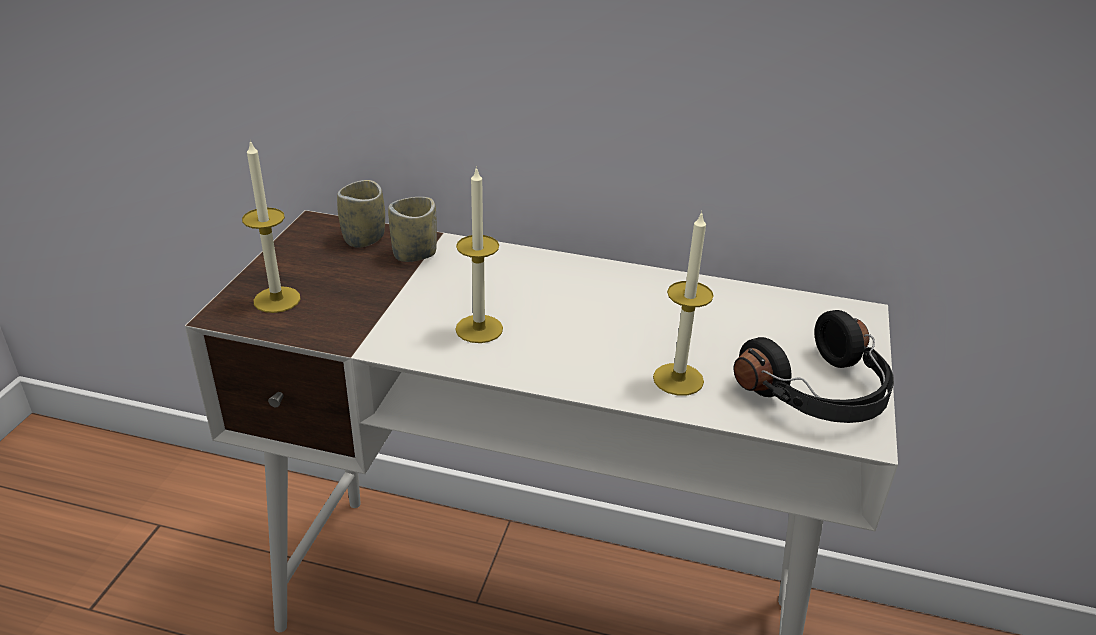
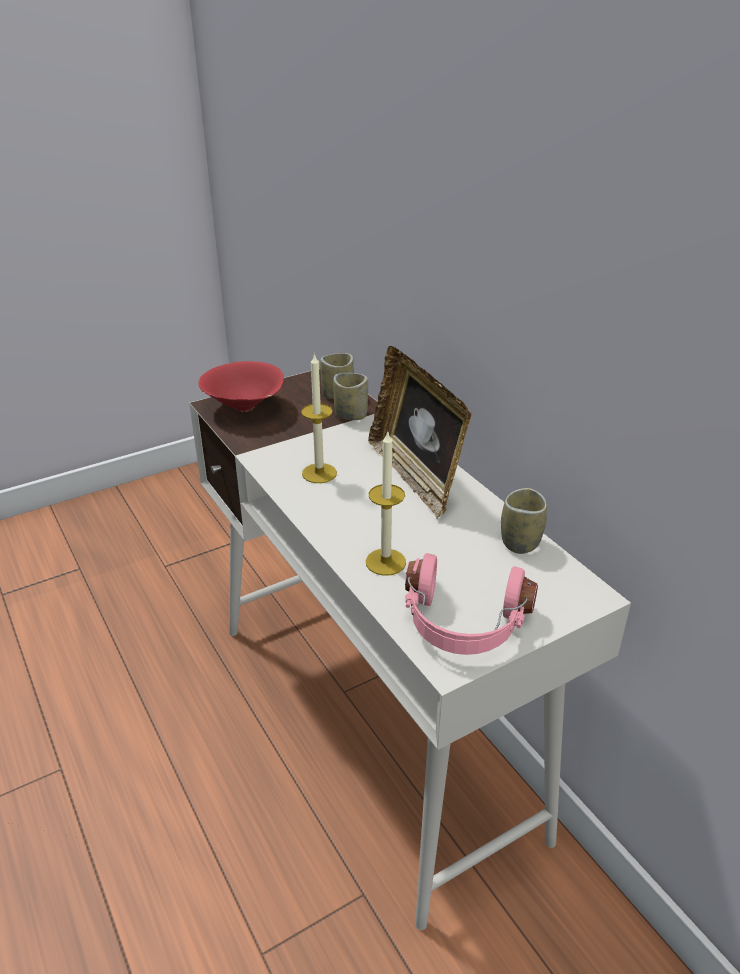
camera: 45 degrees right, 0 degrees up
candle [242,140,301,313] -> red bowl [198,361,284,412]
black headphones [734,310,894,423] -> pink headphones [405,553,538,655]
none -> picture frame [368,346,471,519]
none -> cup [501,488,547,554]

